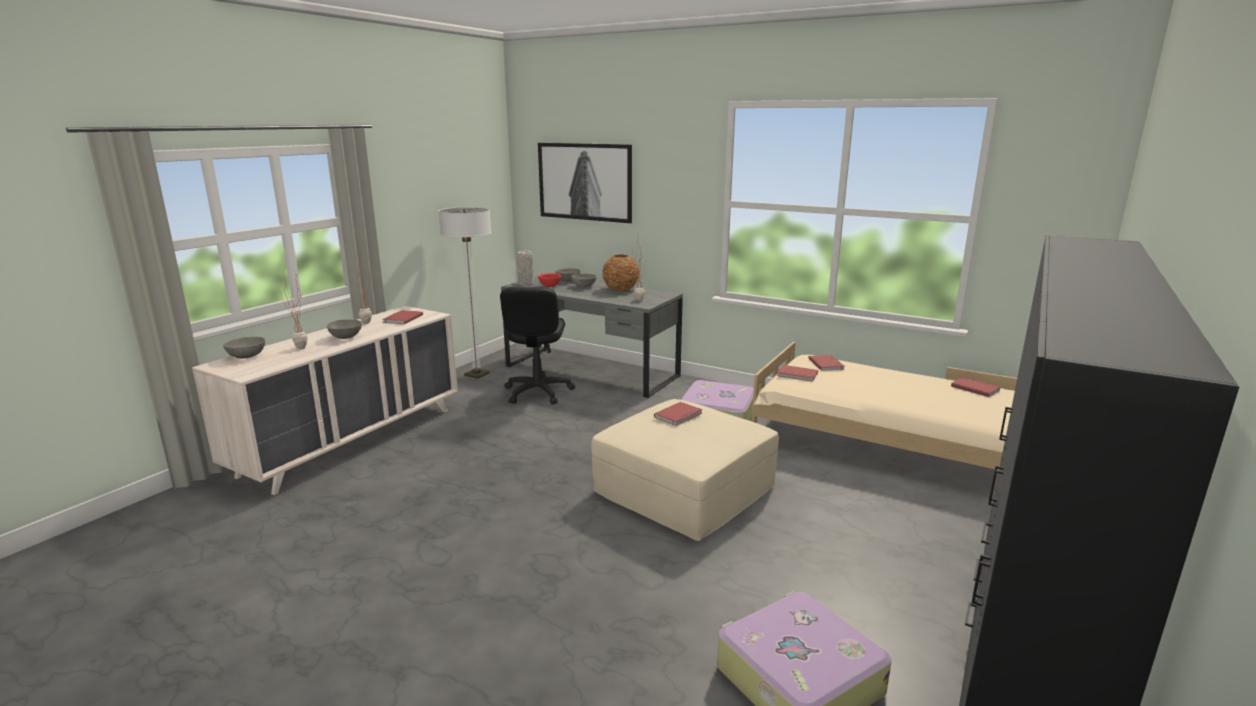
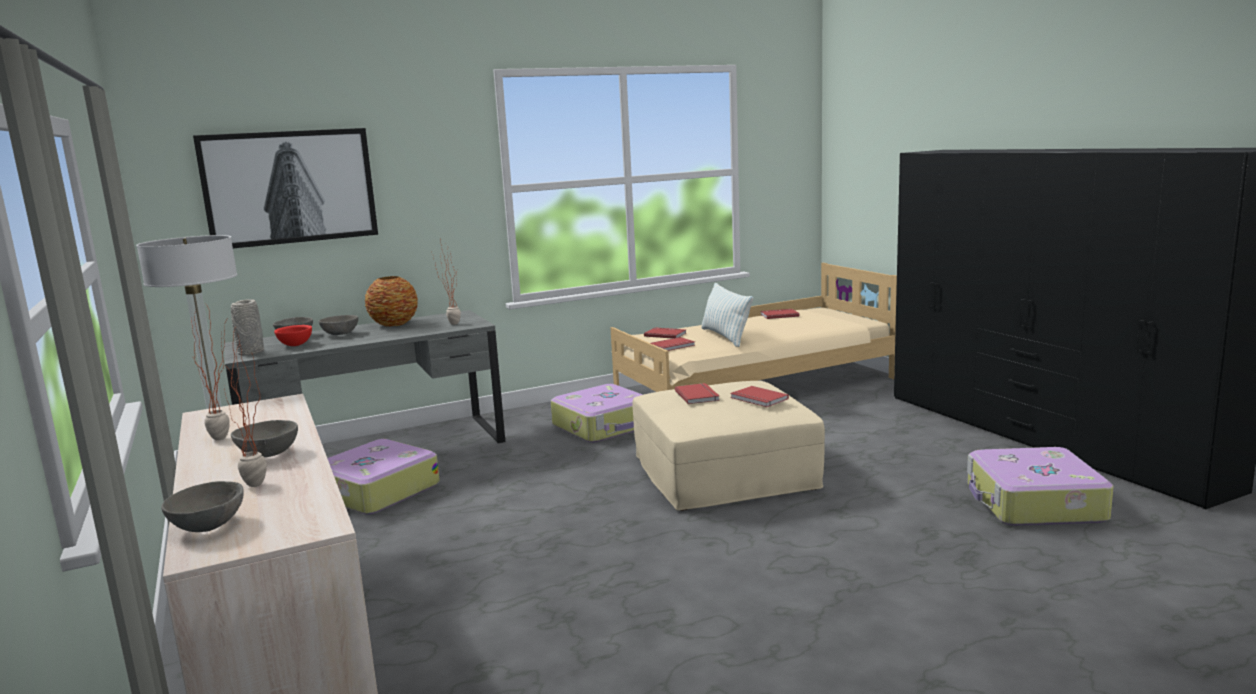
camera: 55 degrees left, 5 degrees down
red book [383,310,423,324] -> red book moved to [730,386,789,407]
black office chair [500,287,575,404] -> suitcase [327,439,440,515]
none -> pillow [701,283,753,347]

